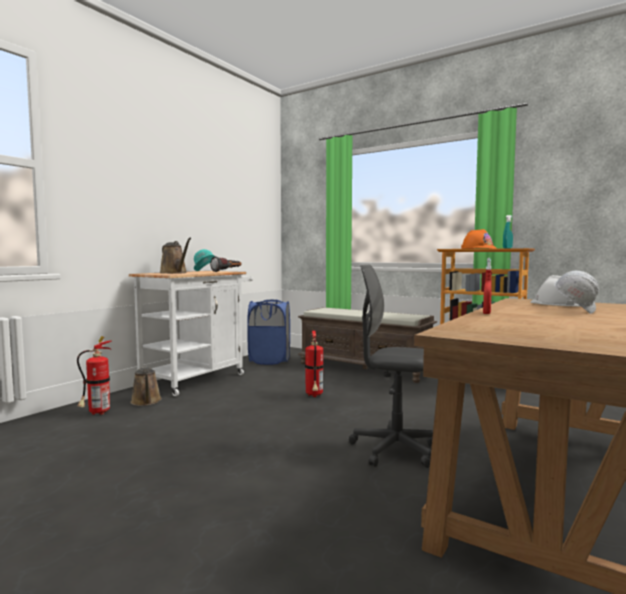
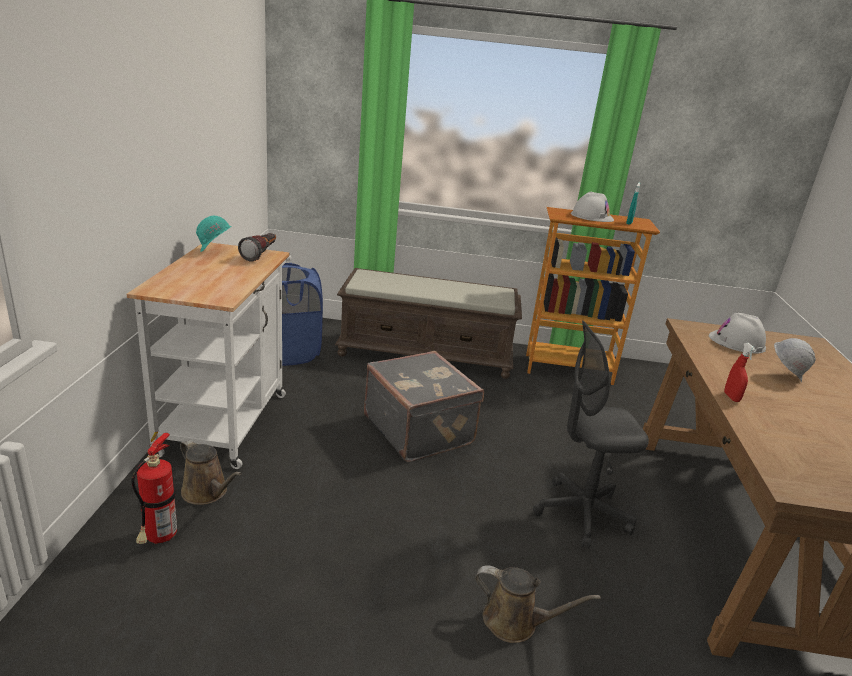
camera: 30 degrees left, 20 degrees up
brown watering can [160,238,191,274] -> brown watering can moved to [475,565,601,643]
fire extinguisher [305,330,324,397] -> grey suitcase [364,351,484,462]
orange hard hat [461,229,497,249] -> white hard hat [571,192,614,222]

